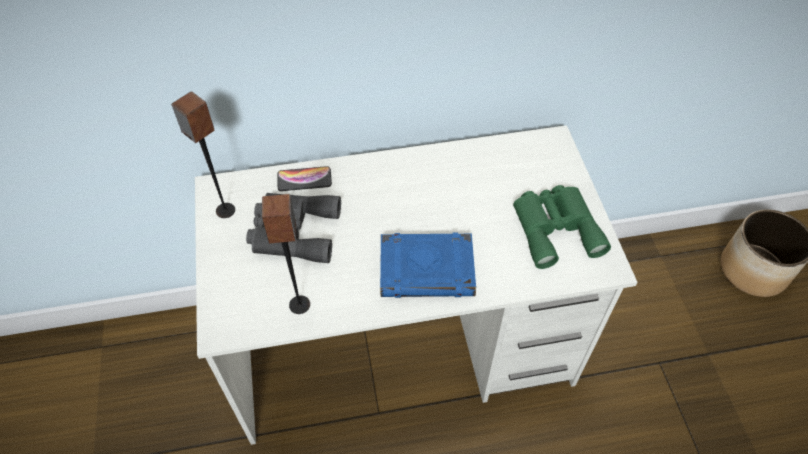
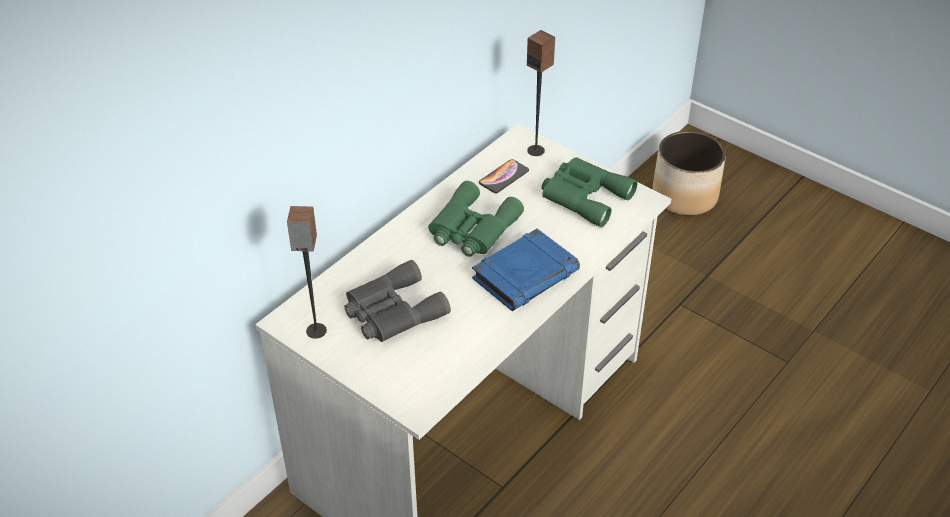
camera: 40 degrees left, 10 degrees down
speaker [262,194,310,314] -> speaker moved to [527,30,555,156]
phone [277,166,332,191] -> phone moved to [479,159,529,193]
none -> green binoculars [428,181,524,257]

